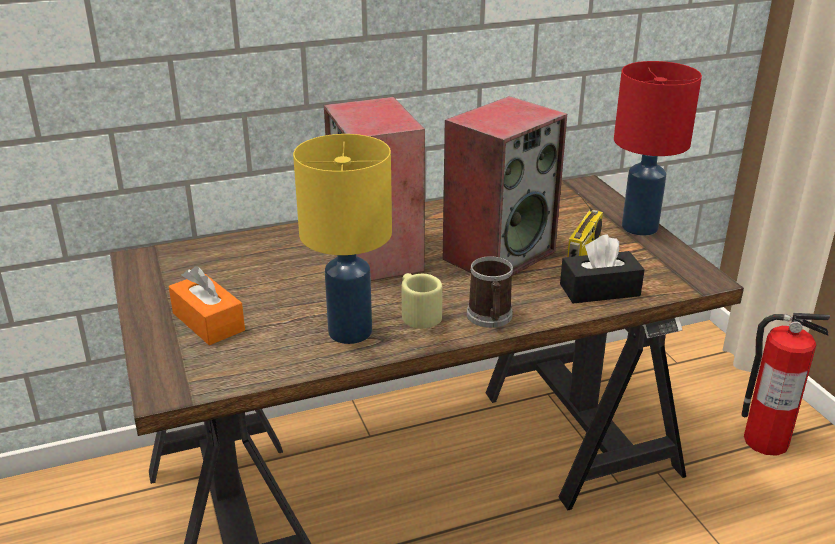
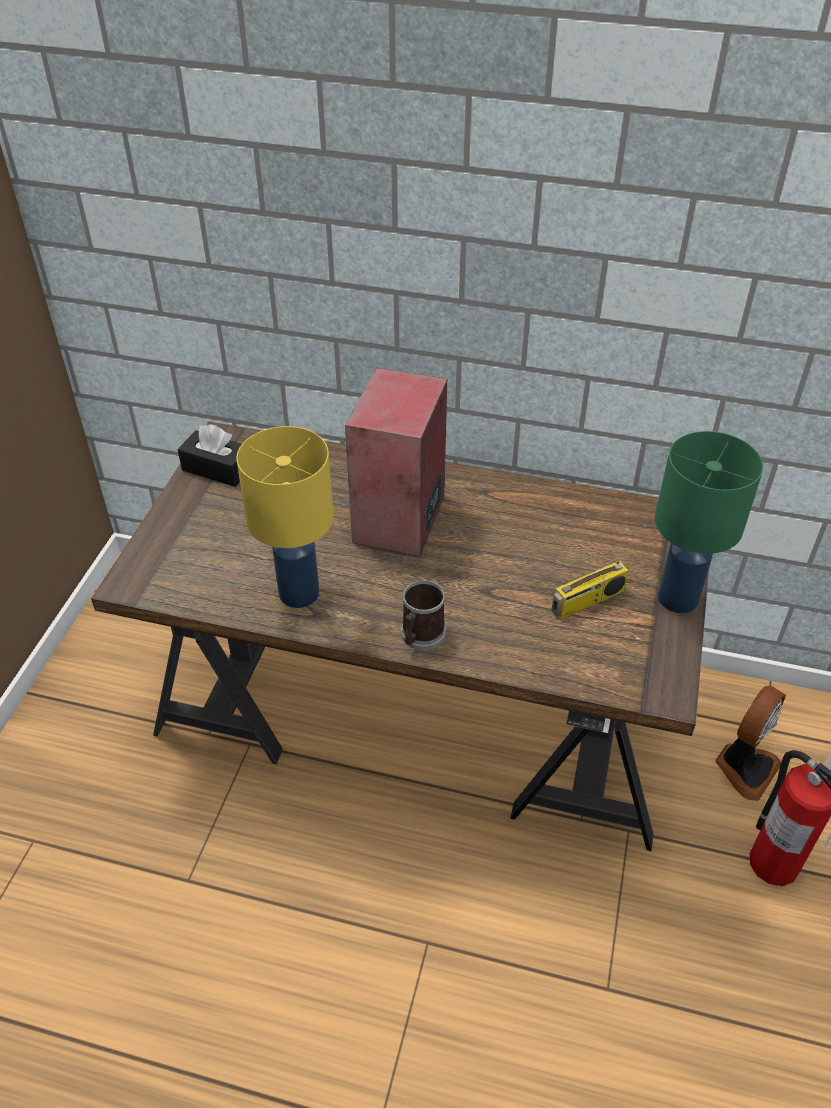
camera: 35 degrees right, 15 degrees up
orange tissue box [169,266,245,345] -> none
beige mug [402,273,443,329] -> none
speaker [443,96,567,276] -> none
black tissue box [560,234,645,303] -> black tissue box moved to [177,424,242,487]
red table lamp [614,61,702,235] -> green table lamp [655,431,763,613]
none -> fan [715,686,786,801]

